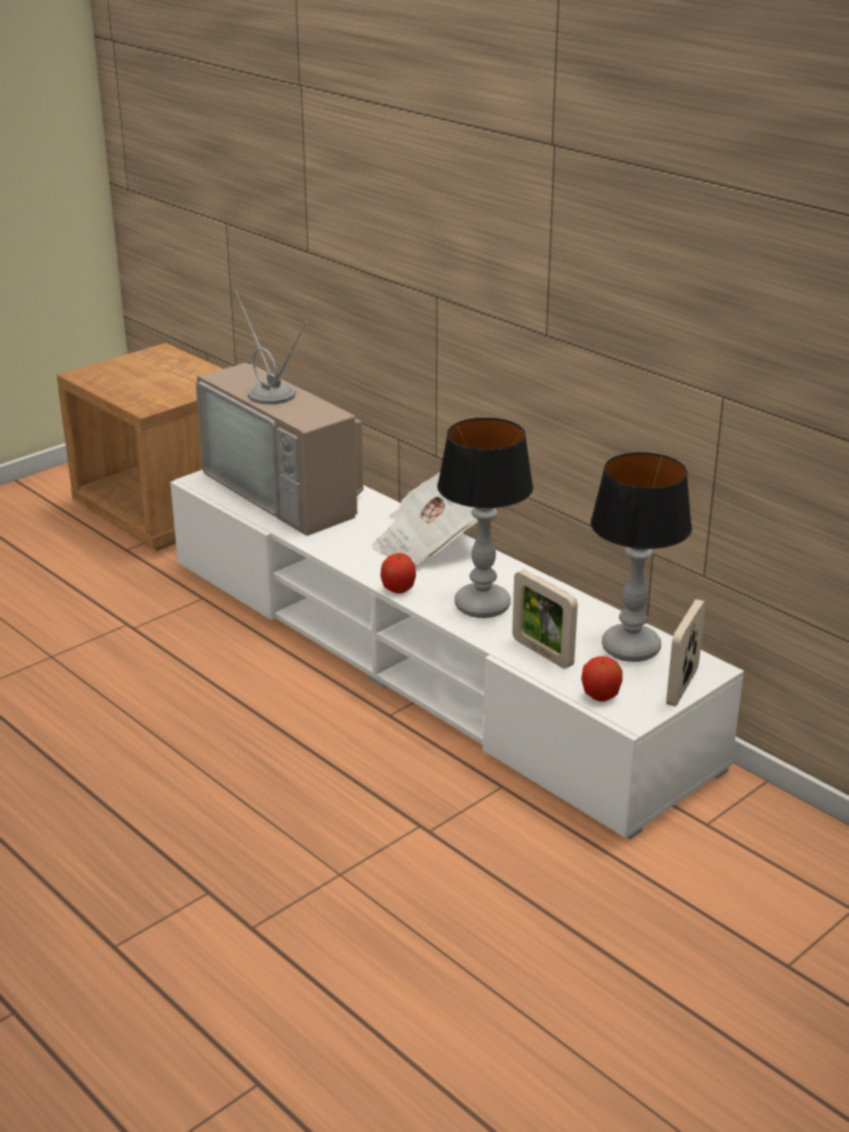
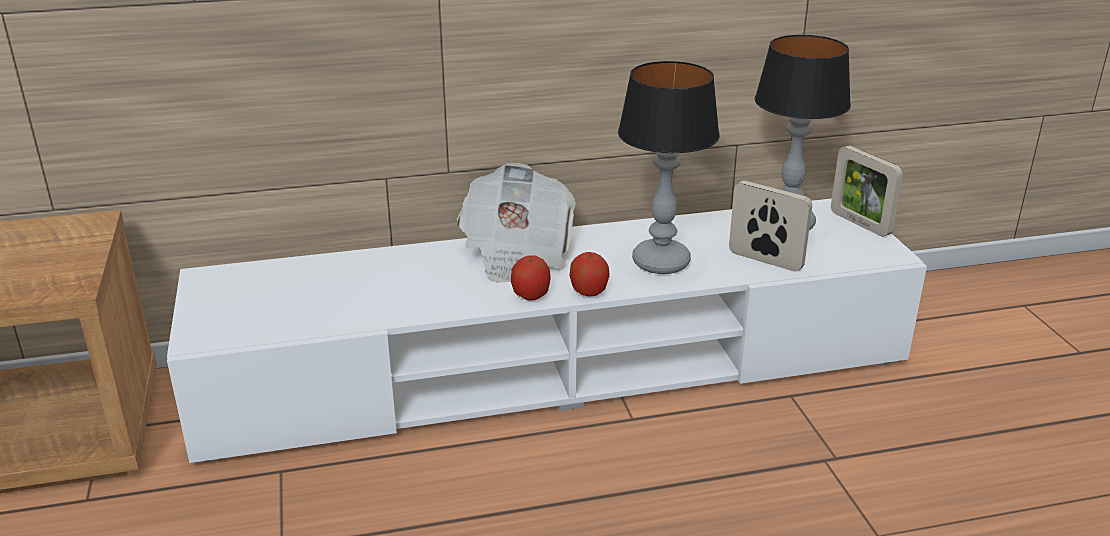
camera: 60 degrees left, 0 degrees up
television [196,290,363,536] -> none
picture frame [512,570,578,669] -> picture frame turned 135 degrees counterclockwise [729,181,812,272]
apple [581,656,623,701] -> apple moved to [511,255,551,301]

